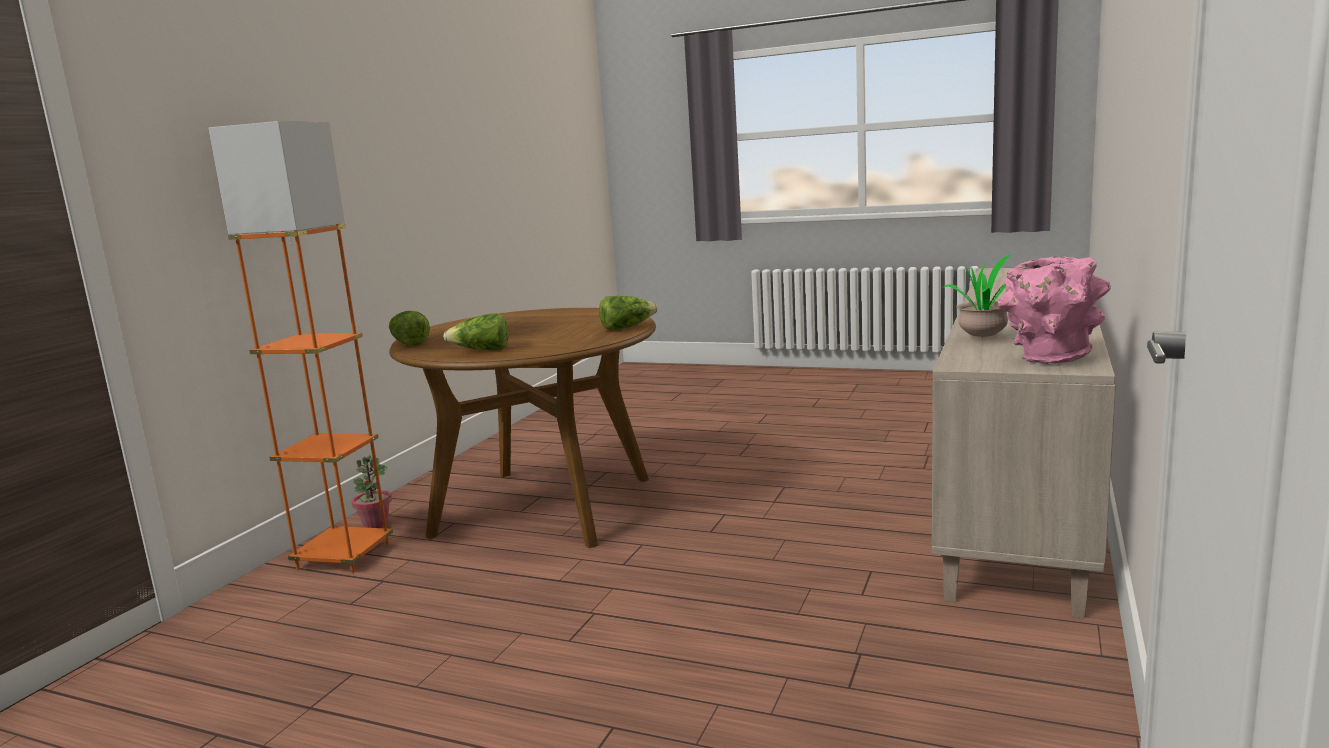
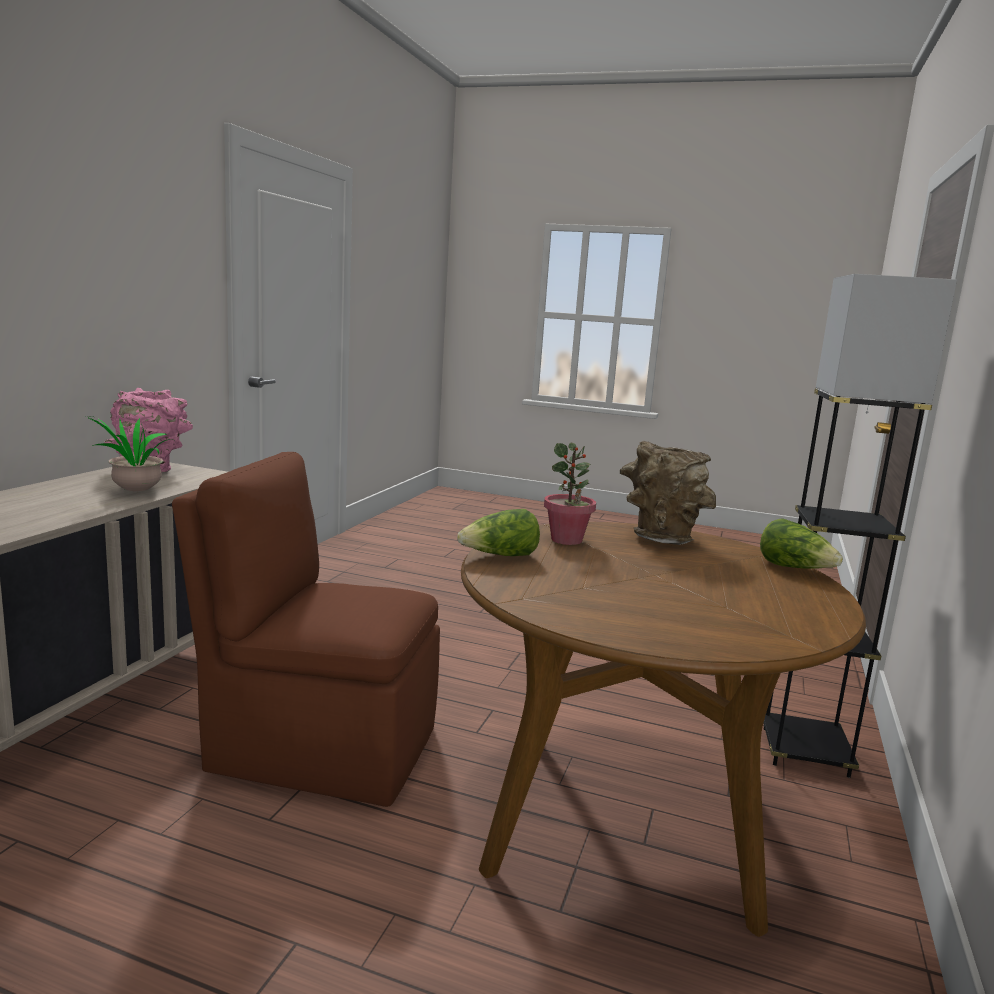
camera: 175 degrees right, 0 degrees up
orange floor lamp [208,121,393,573] -> black floor lamp [764,274,957,778]
potted plant [351,455,392,528] -> potted plant moved to [544,442,596,545]
lettuce [443,313,508,350] -> brown vase [620,441,716,545]
none -> brown chair [172,452,440,807]

